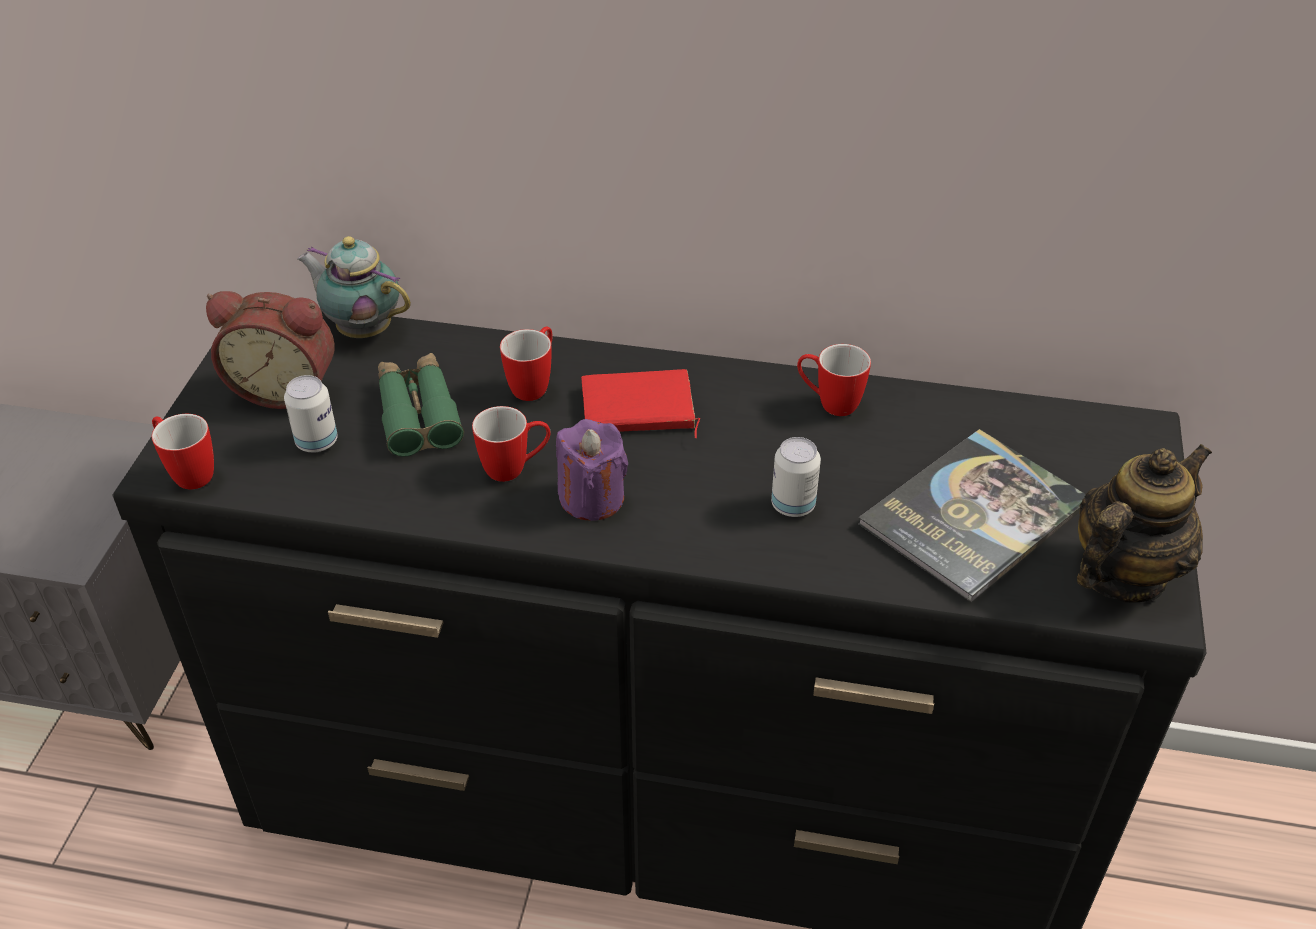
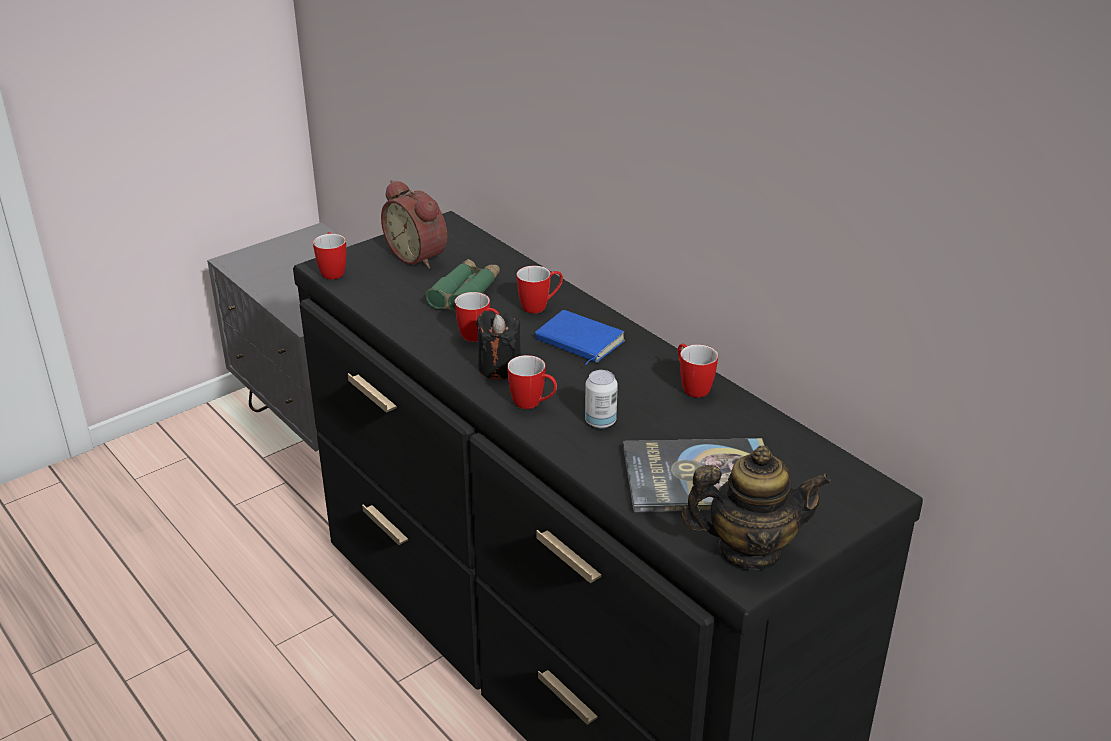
camera: 40 degrees right, 10 degrees down
can [284,375,338,452] -> none
teapot [297,236,411,338] -> none
purple candle [556,419,628,521] -> black candle [476,311,521,380]
red book [581,369,700,438] -> blue book [535,310,625,365]
none -> mug [507,355,557,409]

